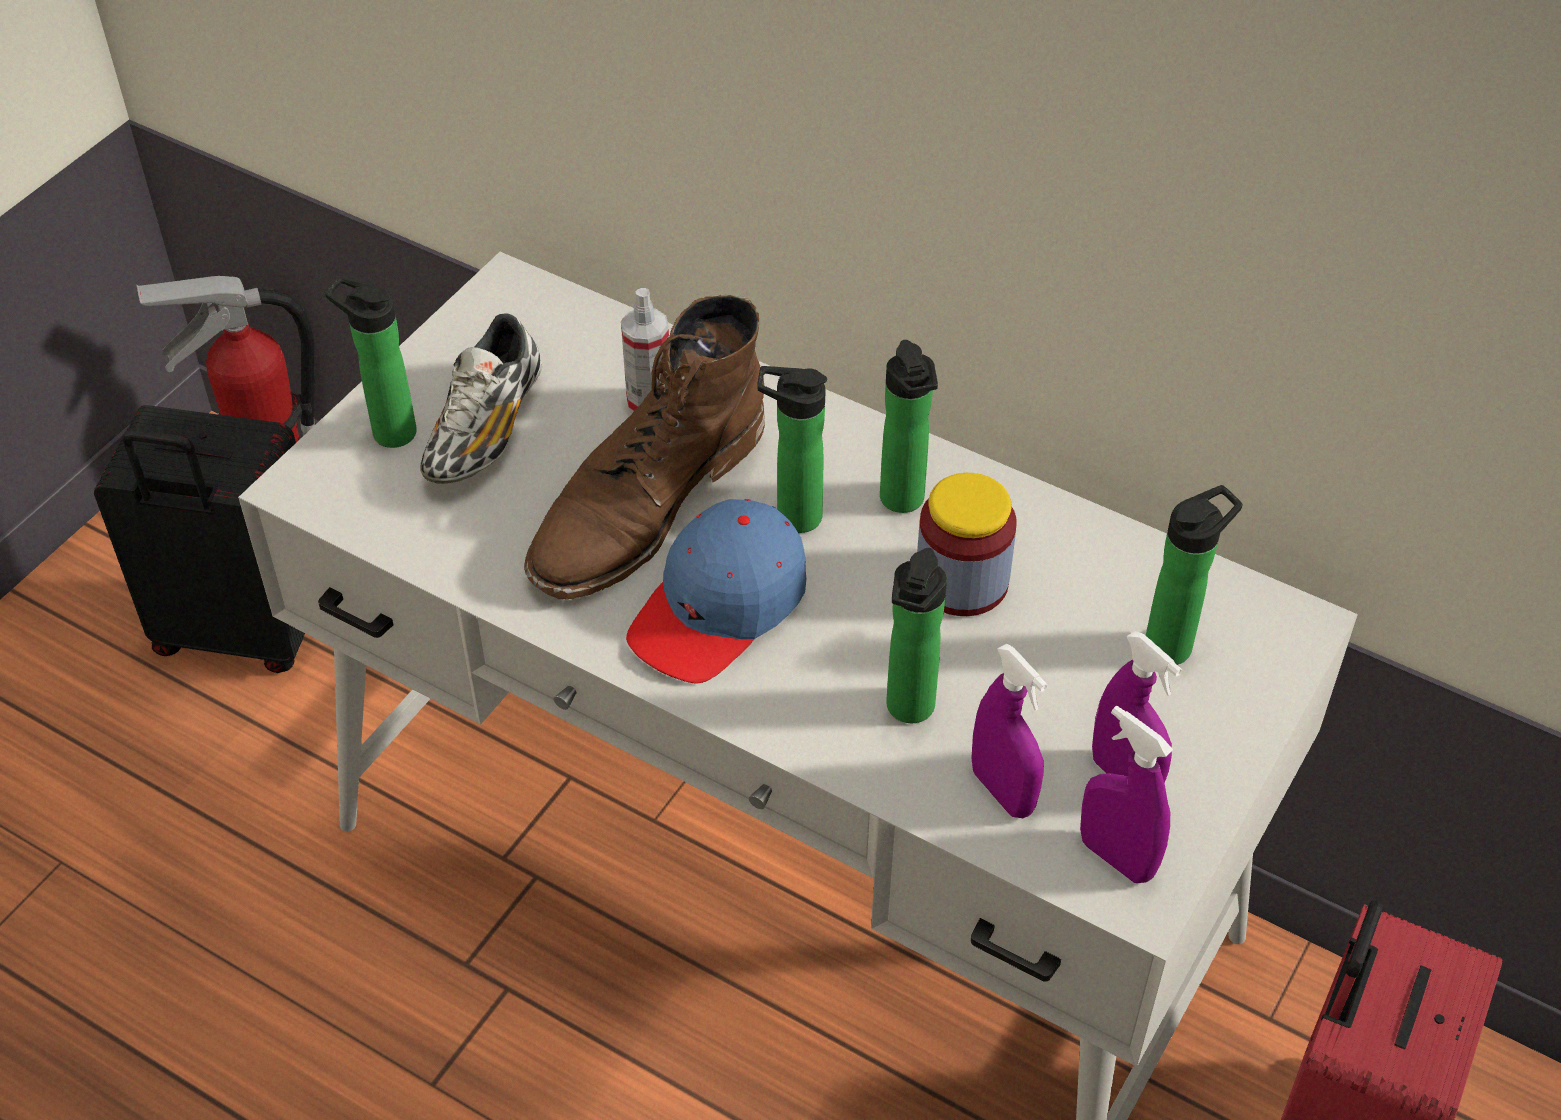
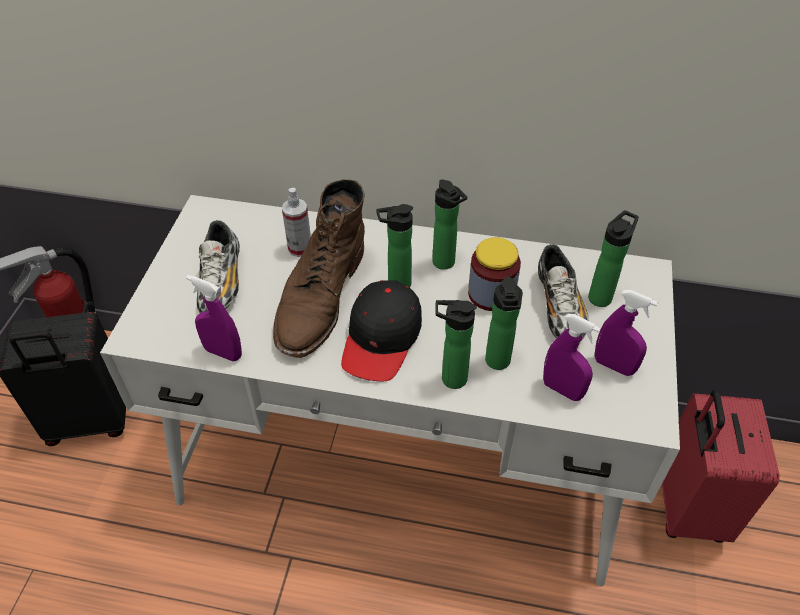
camera: 20 degrees left, 0 degrees up
bottle [325,276,417,448] -> bottle moved to [435,300,477,389]
blue cap [626,499,807,683] -> black cap [341,280,422,381]
purple spray bottle [1080,706,1173,883] -> purple spray bottle moved to [186,275,242,361]
none -> shoe [538,244,588,342]

